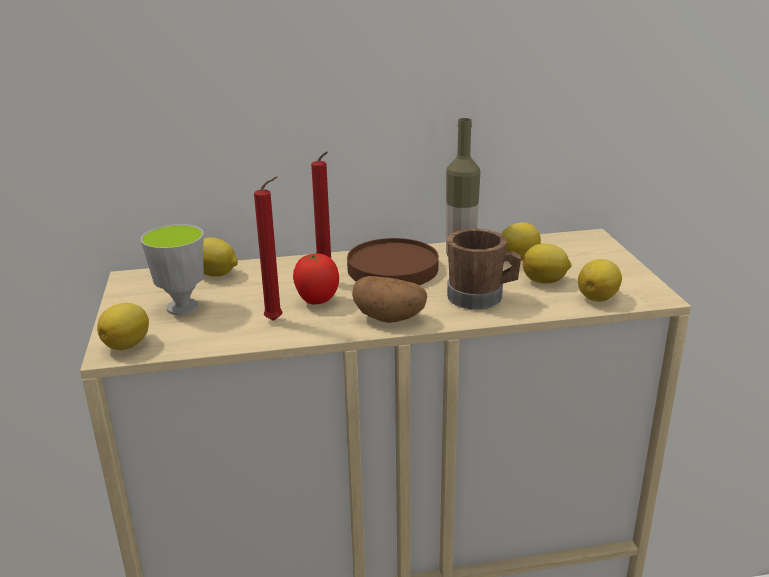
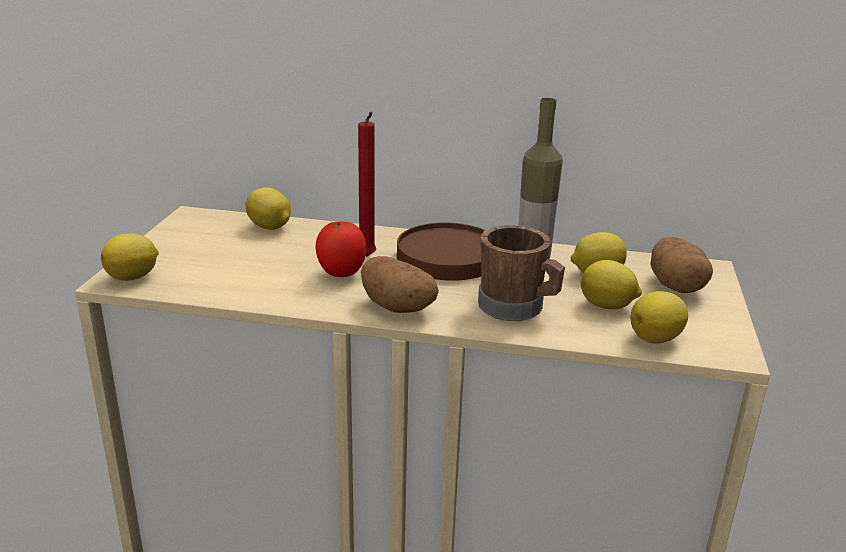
camera: 20 degrees right, 0 degrees up
cup [141,224,204,315] -> none
red candle [254,176,282,321] -> none
none -> potato [650,237,713,293]

